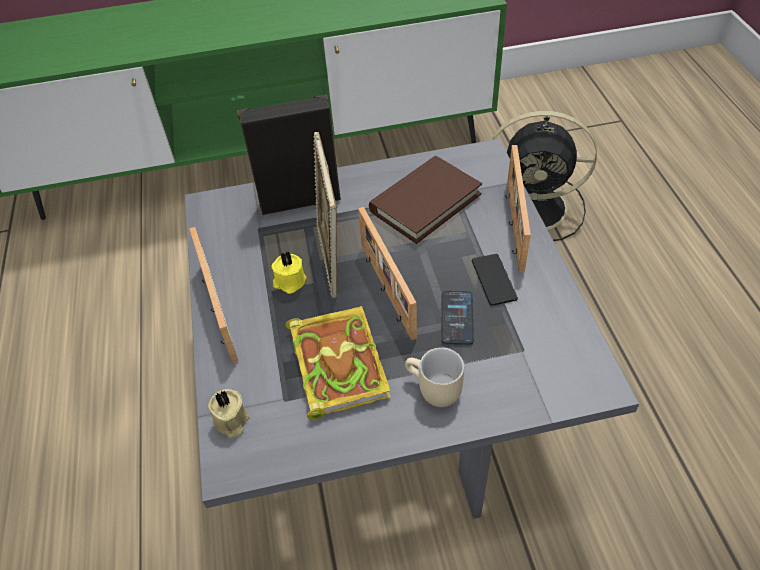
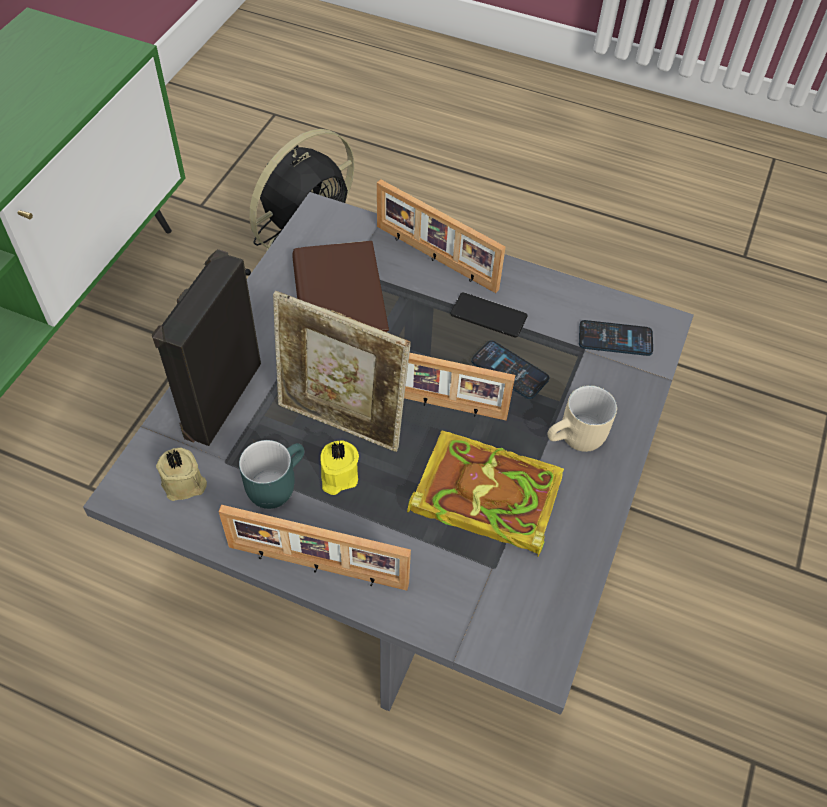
camera: 60 degrees left, 5 degrees up
beige candle [208,389,249,438] -> beige candle moved to [156,448,207,501]
none -> turquoise mug [239,440,304,509]
none -> phone [579,320,653,356]

